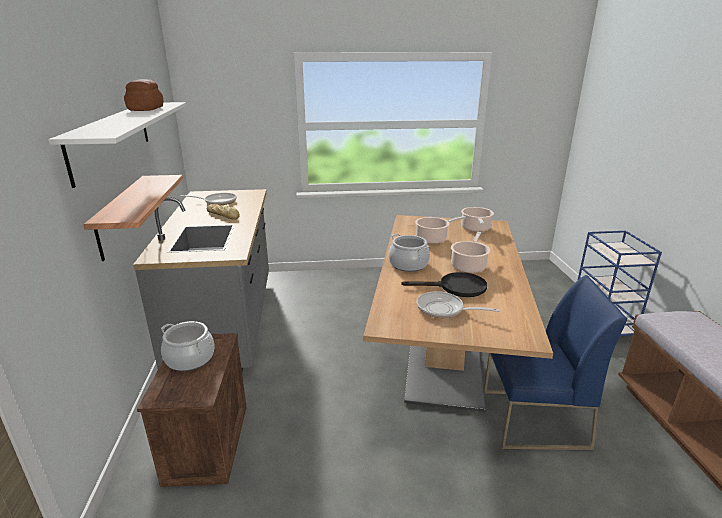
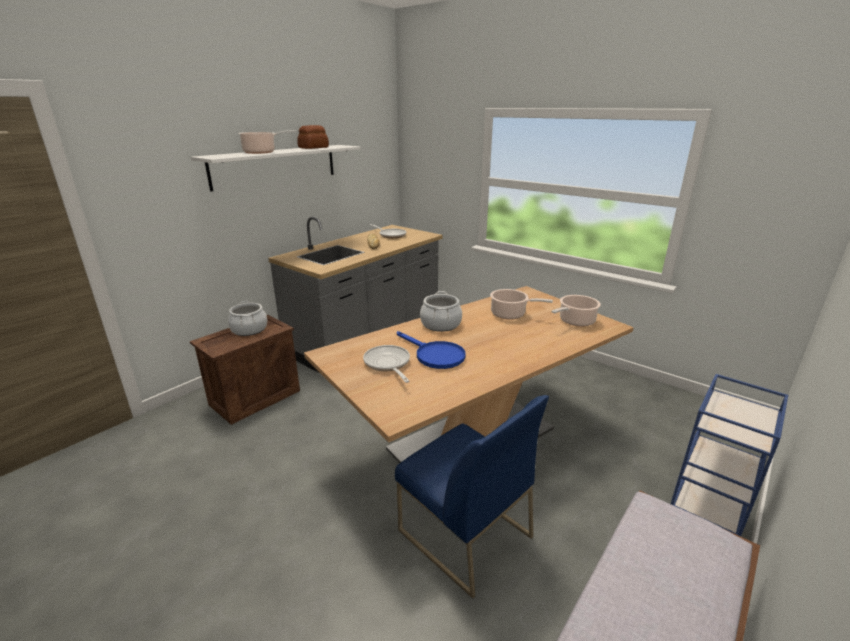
camera: 45 degrees right, 0 degrees up
shelf [83,175,183,261] -> none
black frying pan [401,272,487,297] -> blue frying pan [397,331,466,369]
cooking pot [451,232,491,273] -> cooking pot moved to [238,130,296,154]

